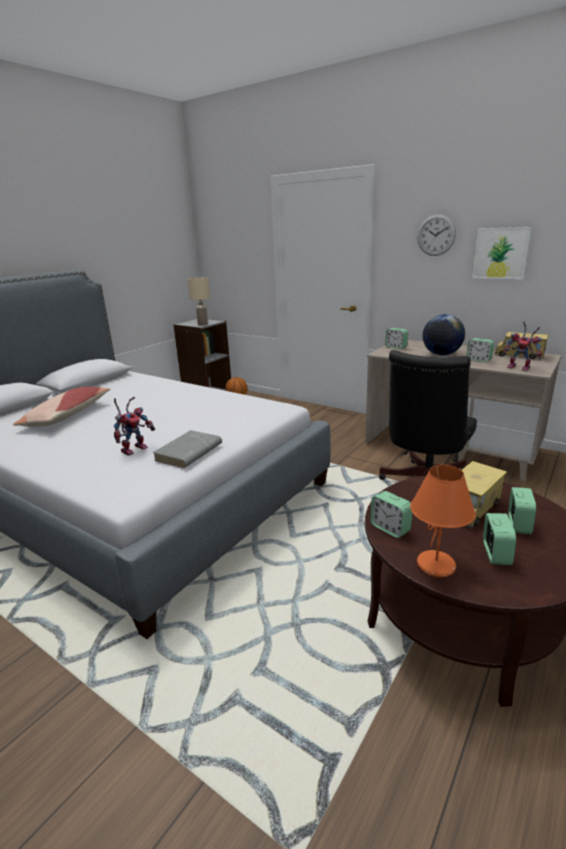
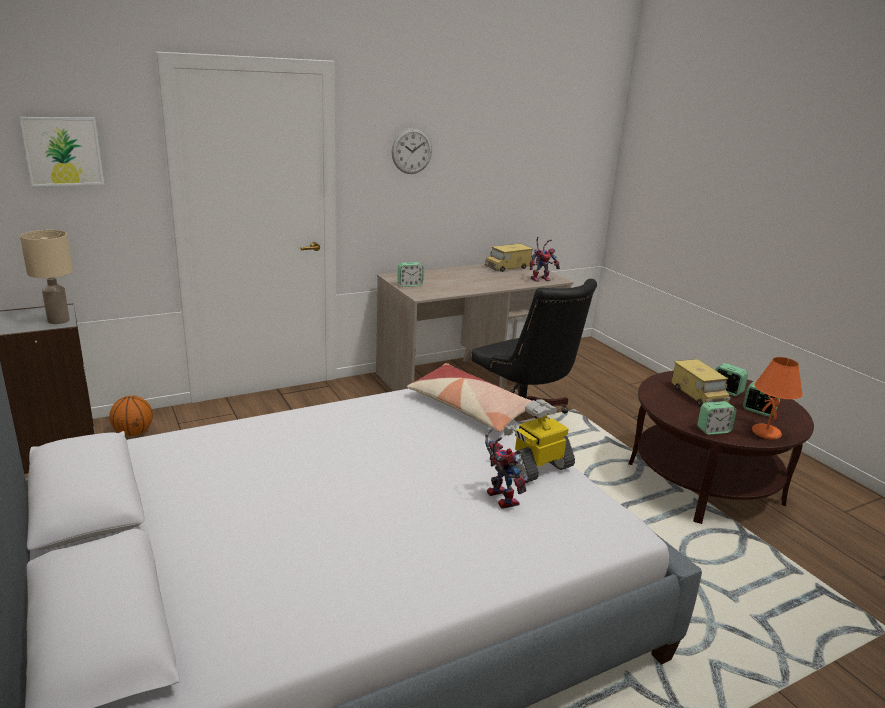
camera: 65 degrees left, 0 degrees up
pillow [13,387,110,427] -> pillow moved to [407,363,532,432]
grey book [153,430,222,468] -> toy robot [504,399,575,483]
globe [422,314,465,355] -> none
alarm clock [466,338,494,362] -> none
picture [472,227,531,280] -> picture moved to [20,117,104,186]

